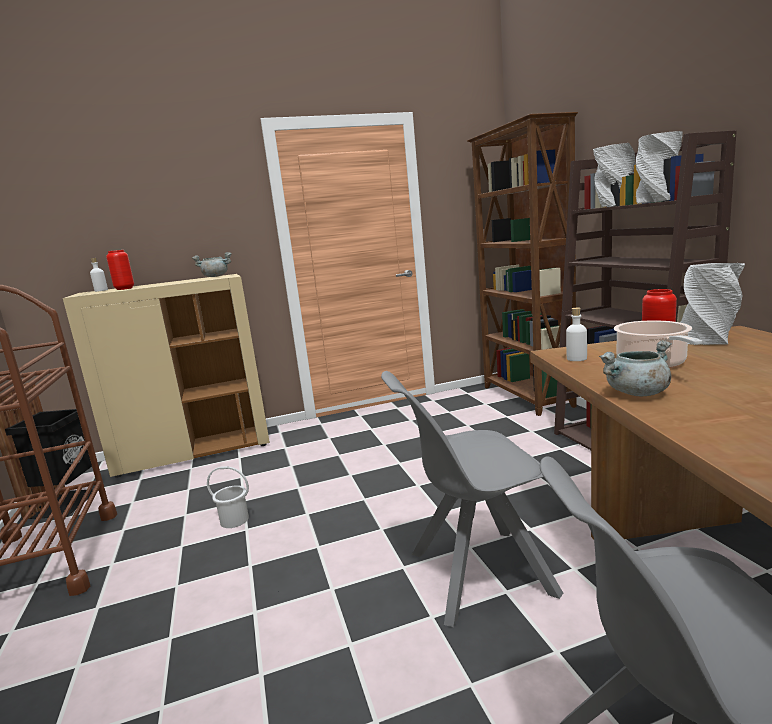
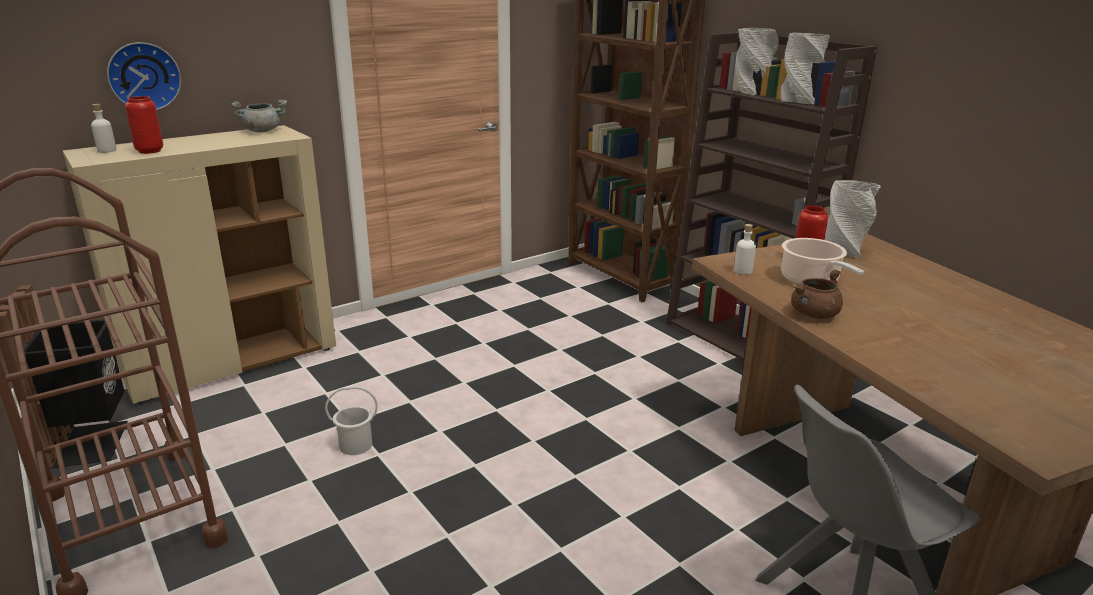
camera: 20 degrees left, 10 degrees up
grey chair [381,371,563,627] -> none
grey cooking pot [599,340,671,396] -> brown cooking pot [791,269,843,319]
none -> wall clock [107,42,181,110]

